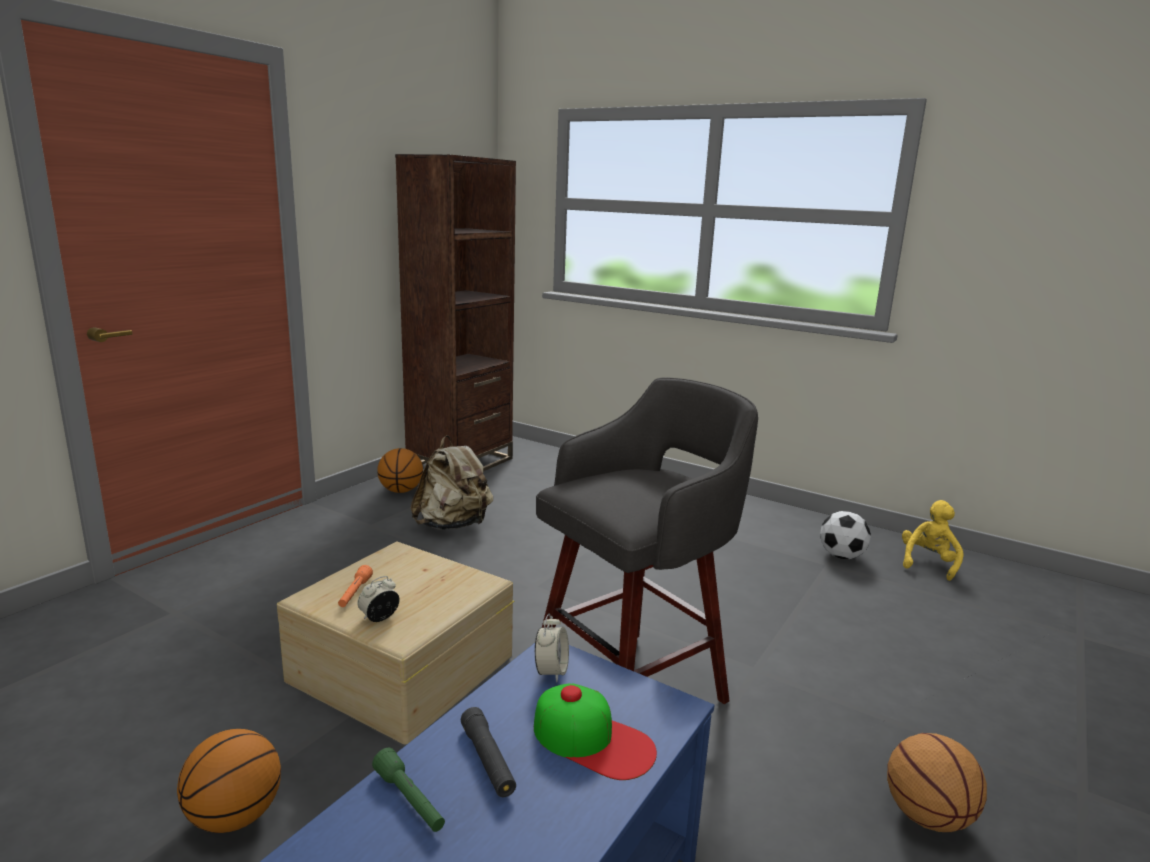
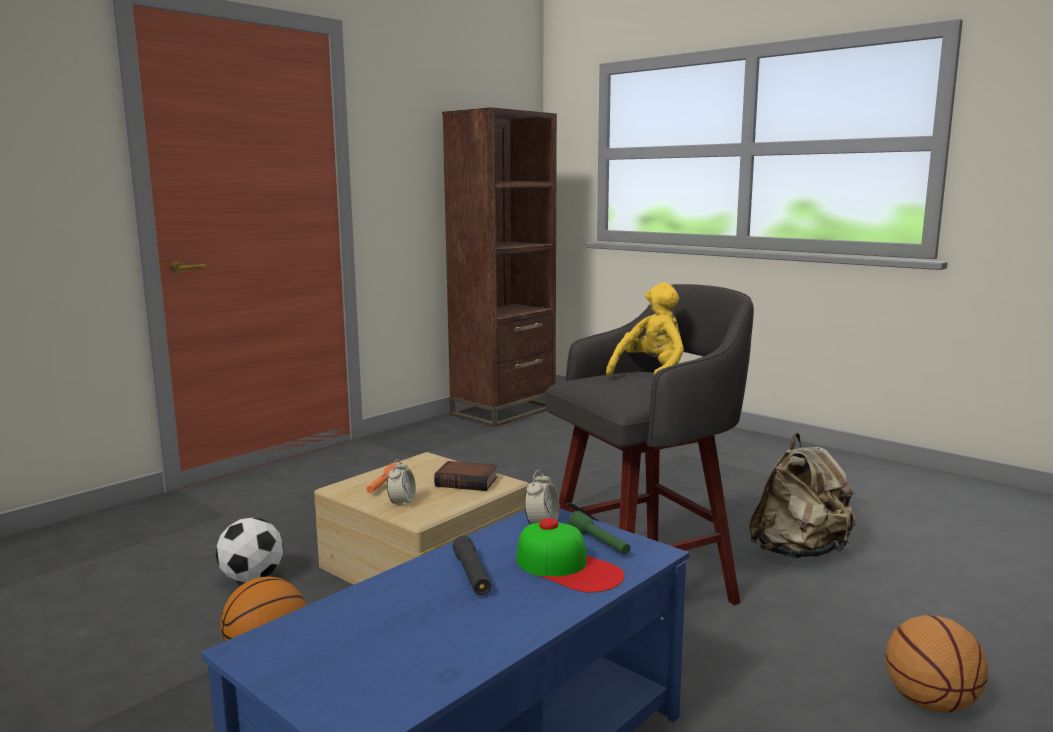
camera: 10 degrees right, 5 degrees down
alarm clock [357,576,400,622] -> alarm clock turned 135 degrees clockwise [387,459,416,508]
green flashlight [372,748,445,832] -> green flashlight moved to [569,511,631,555]
basketball [377,448,423,493] -> none
beige backpack [410,435,493,530] -> beige backpack moved to [749,433,856,558]
football [820,511,871,559] -> football moved to [216,517,283,583]
yellow plush toy [902,500,964,581] -> yellow plush toy moved to [606,283,684,376]
none -> book [434,461,497,491]

